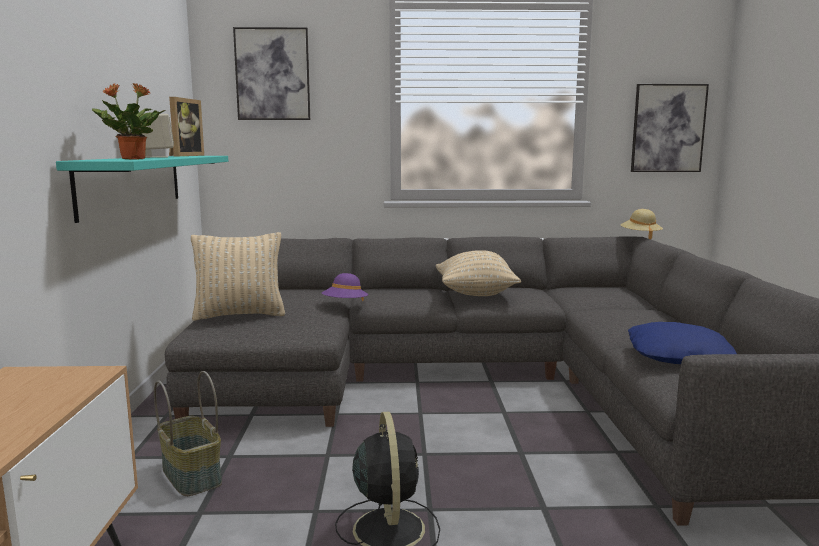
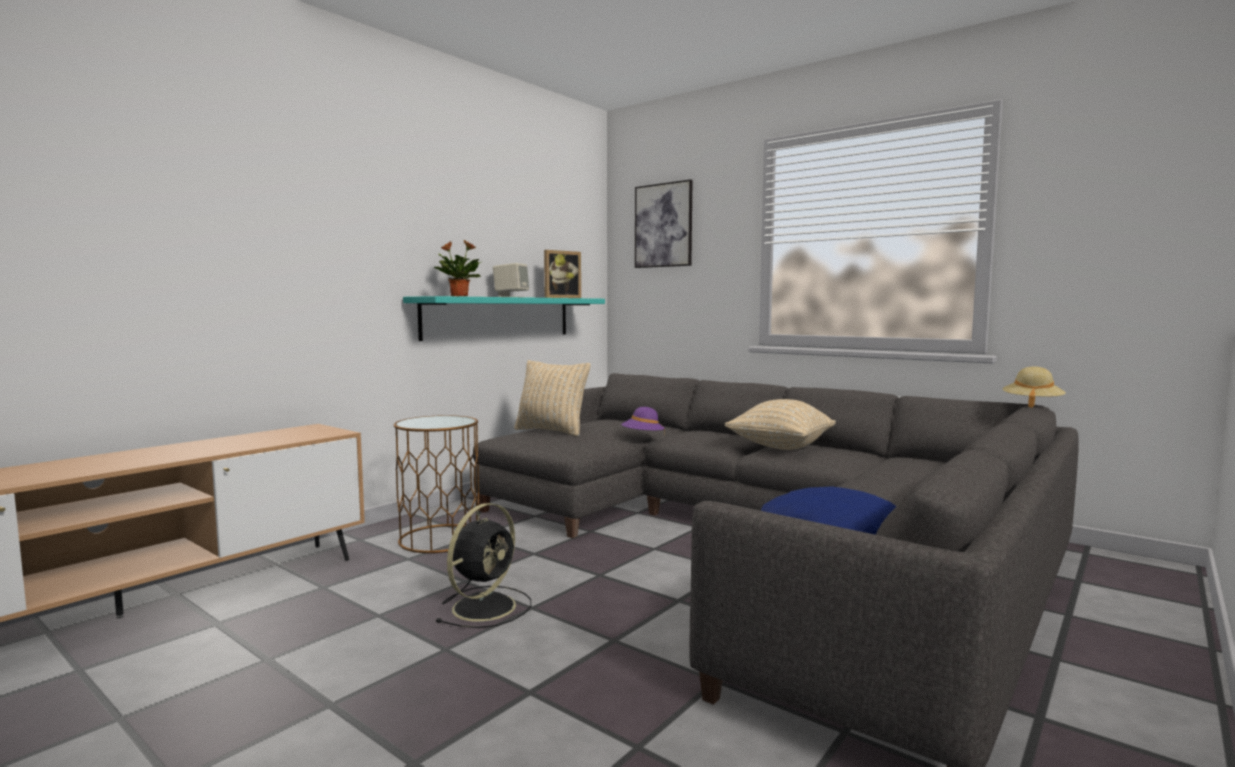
camera: 40 degrees right, 5 degrees down
basket [154,371,222,496] -> brown side table [394,415,480,553]
picture [631,84,709,172] -> none

